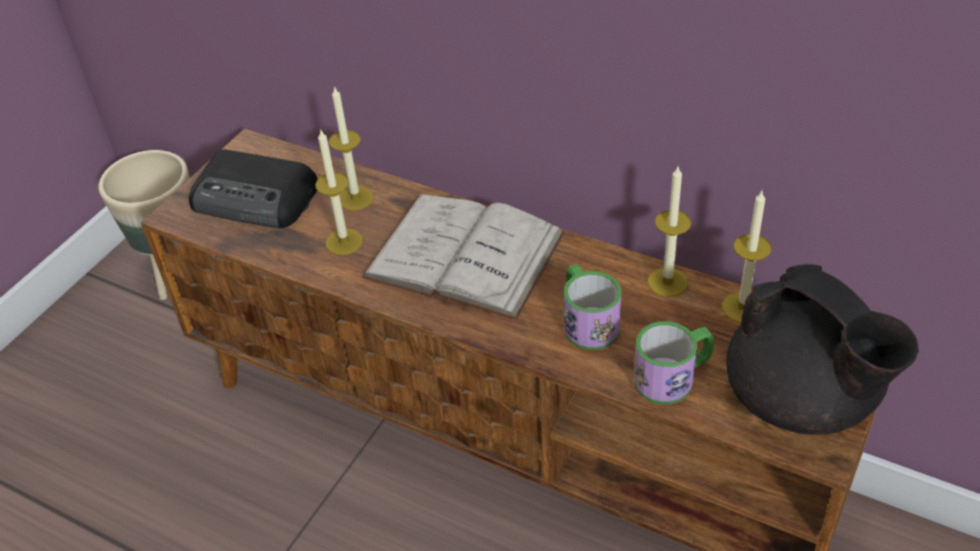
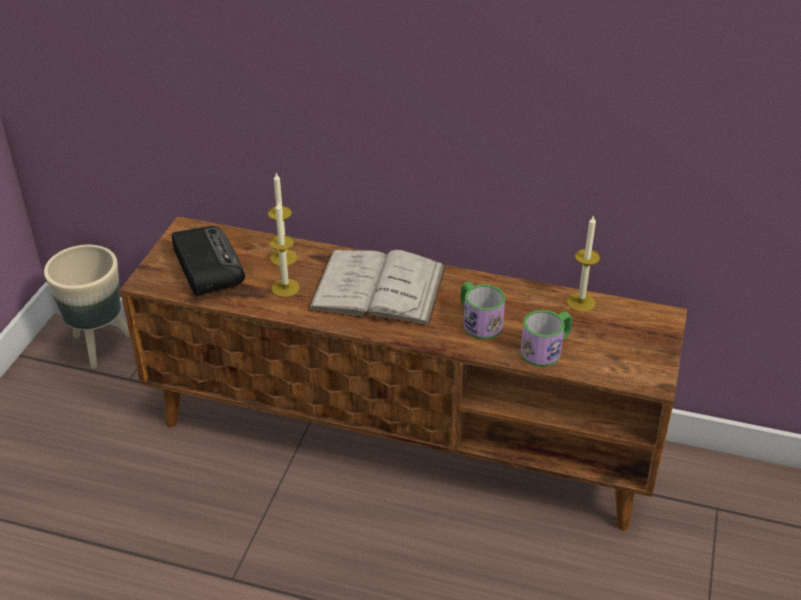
camera: 15 degrees left, 5 degrees down
radio [189,149,317,228] -> radio turned 120 degrees counterclockwise [172,226,245,296]
candle [648,167,691,297] -> none
black teapot [726,264,919,435] -> none

